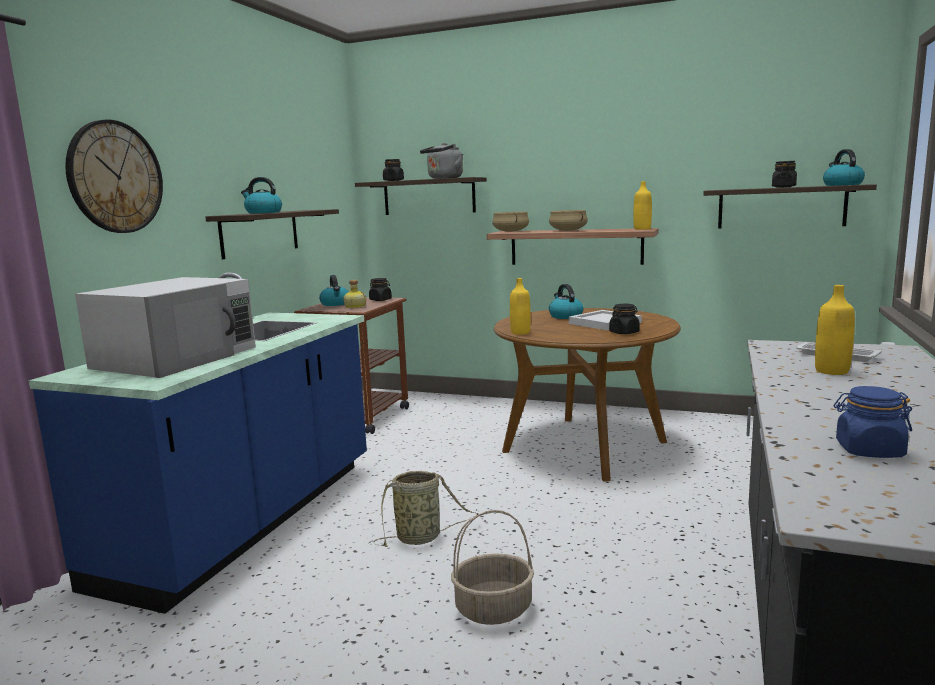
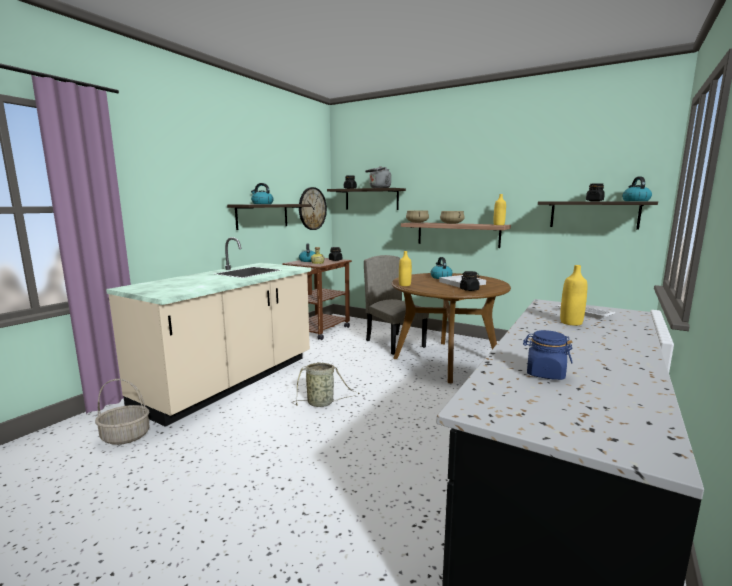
camera: 10 degrees right, 0 degrees up
blue counter [28,273,367,614] -> beige counter [106,237,311,427]
wall clock [65,120,163,233] -> wall clock moved to [299,187,327,230]
white microwave [75,277,256,378] -> none
basket [451,510,534,625] -> basket moved to [95,379,150,445]
none -> beige chair [364,255,429,355]

